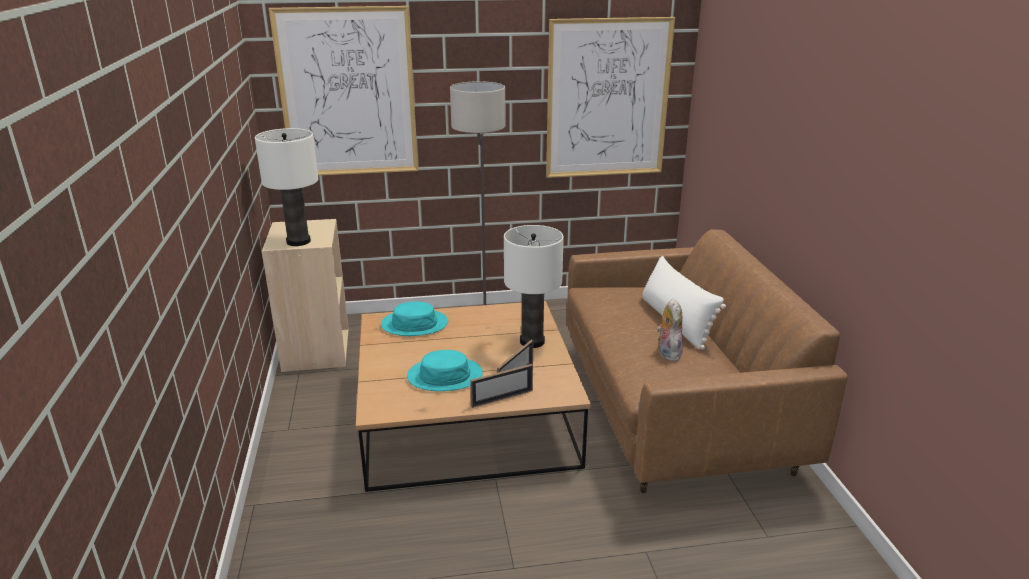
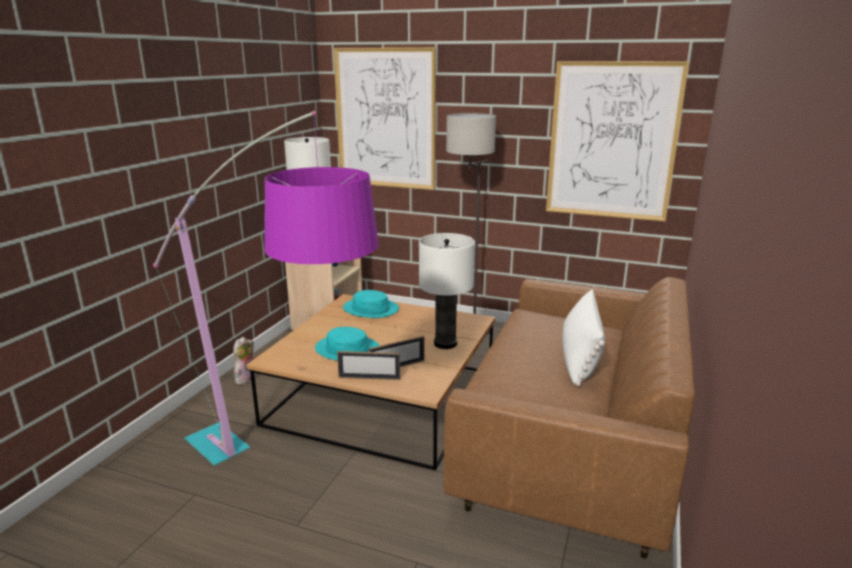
camera: 30 degrees right, 5 degrees down
plush toy [657,298,684,361] -> plush toy moved to [233,337,256,385]
none -> floor lamp [153,111,379,466]

